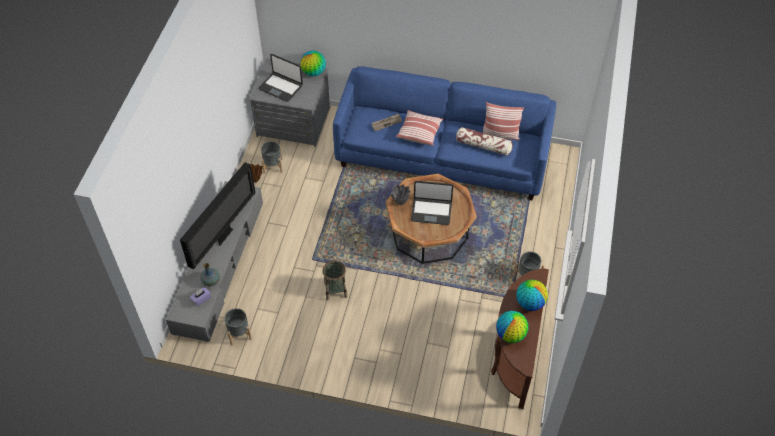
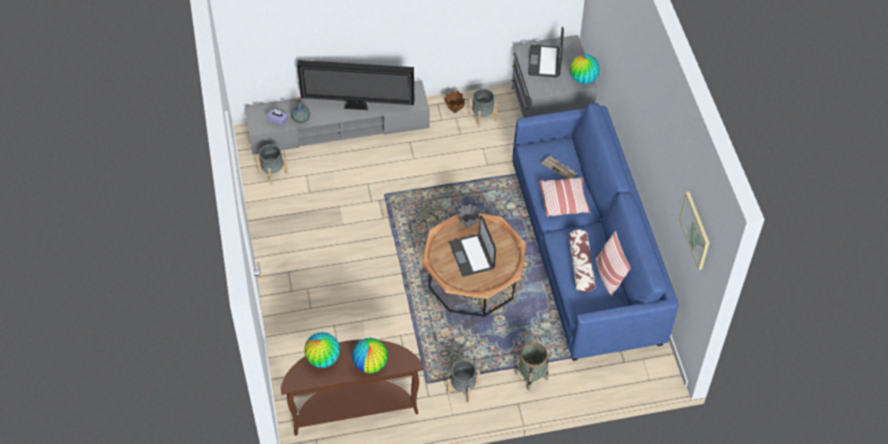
camera: 65 degrees right, 0 degrees up
basket [322,260,347,300] -> basket moved to [515,342,548,391]
none -> picture [679,192,710,270]

